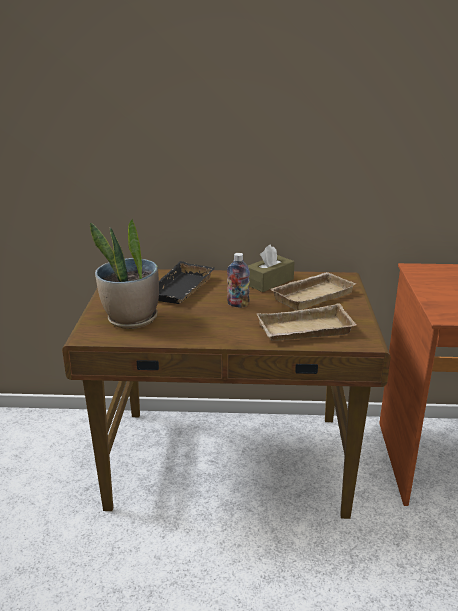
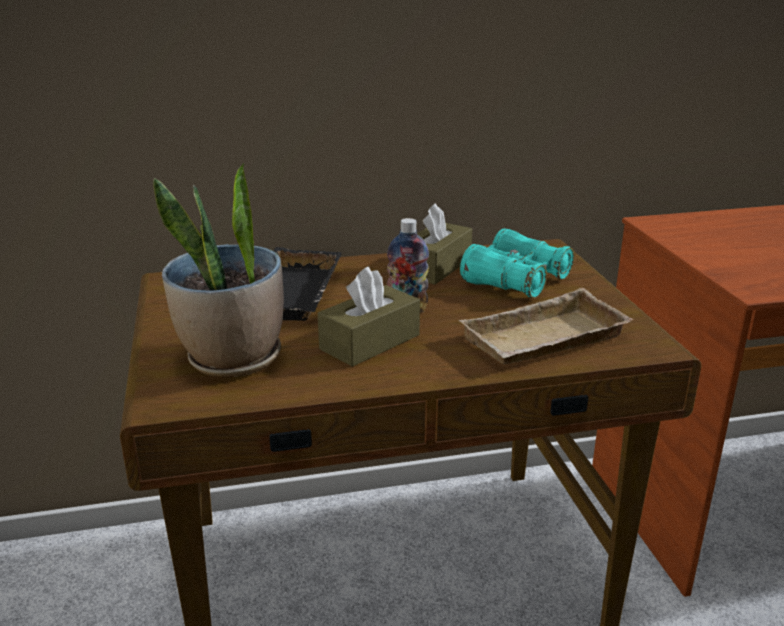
camera: 15 degrees left, 0 degrees up
beige tray [271,272,356,310] -> turquoise binoculars [460,228,574,298]
none -> brown tissue box [318,266,420,367]

